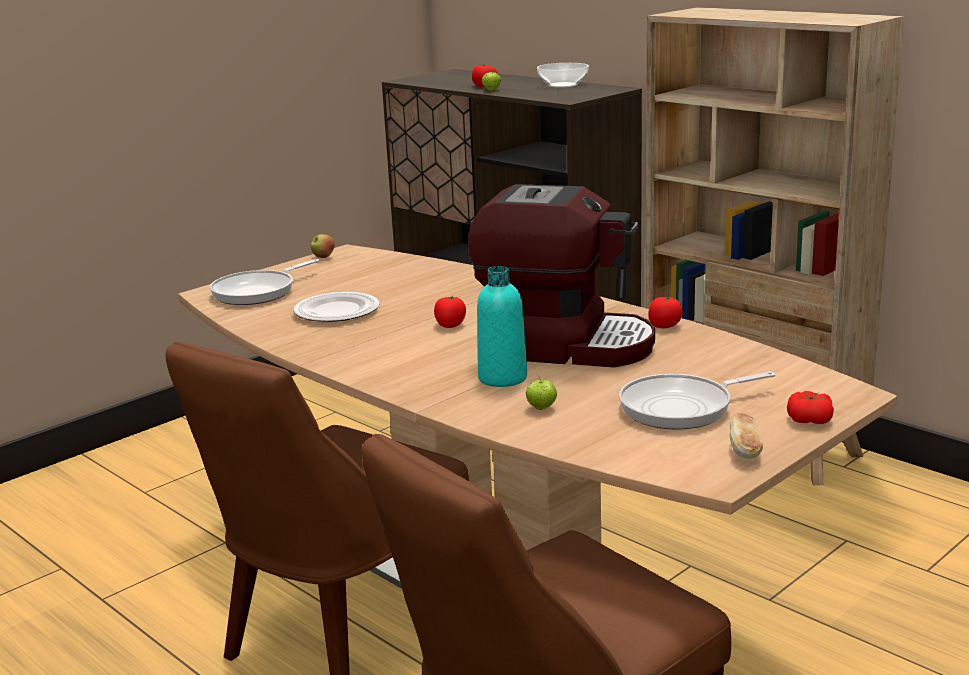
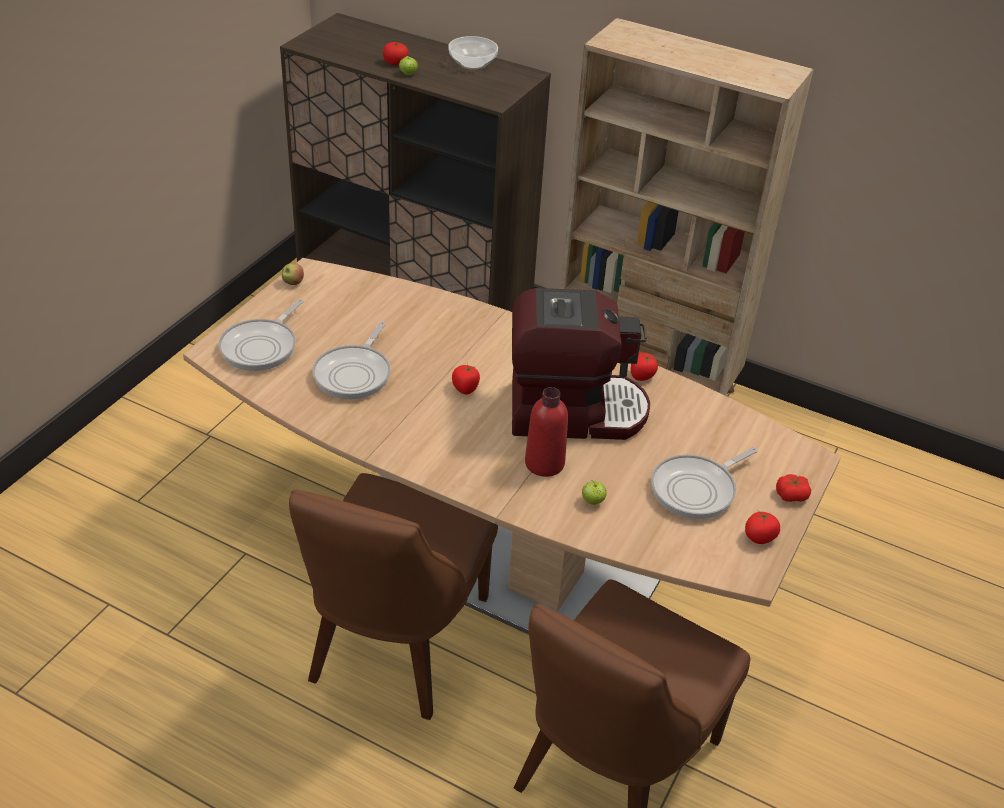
camera: 20 degrees left, 20 degrees up
plate [293,292,379,322] -> frying pan [312,322,391,400]
turquoise bottle [477,266,527,387] -> red bottle [525,387,568,477]
bread [729,413,763,459] -> tomato [745,512,780,544]

